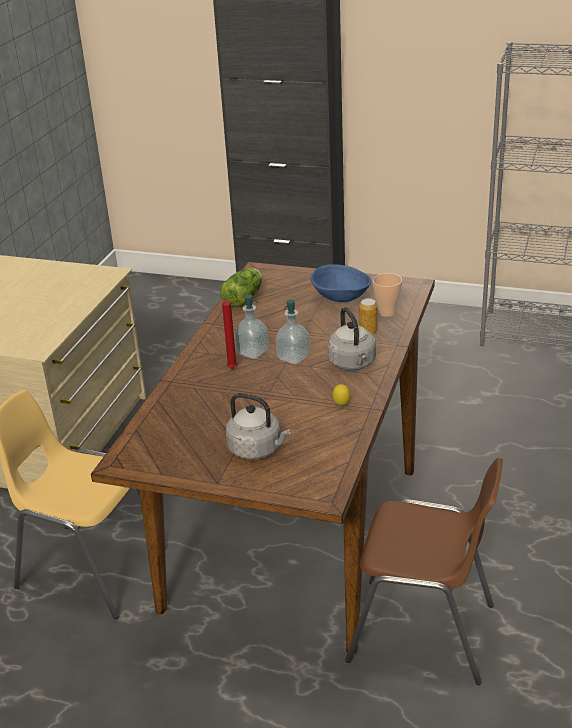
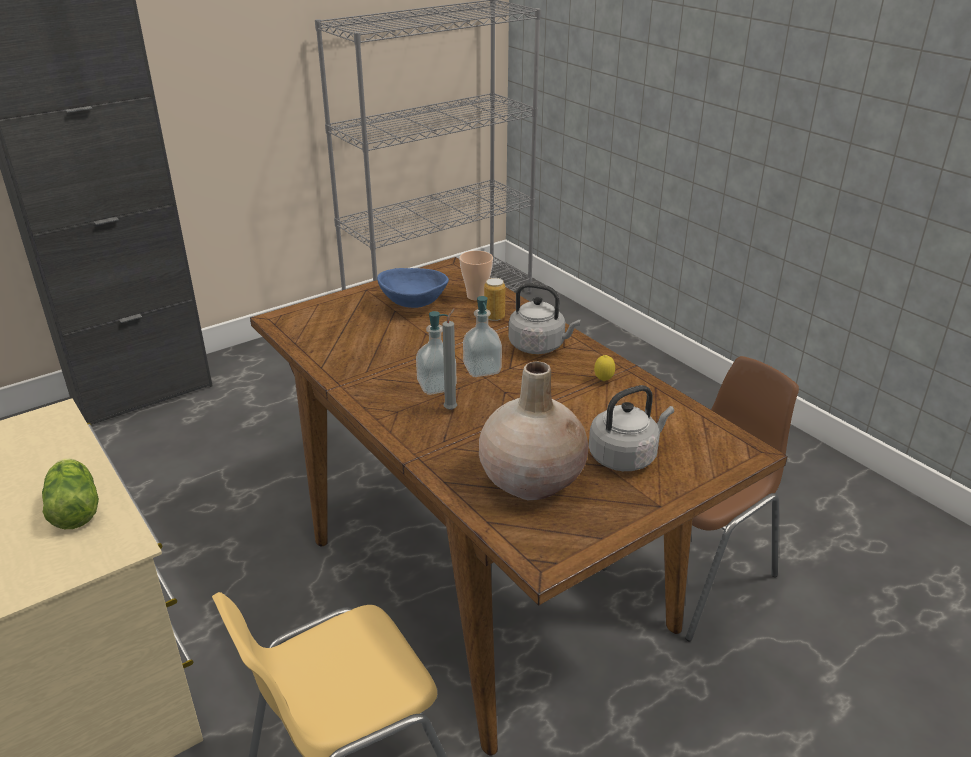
camera: 55 degrees left, 0 degrees up
lettuce [220,268,262,307] -> lettuce moved to [42,458,99,529]
red candle [222,294,237,369] -> grey candle [442,308,457,410]
none -> beige vase [479,361,588,500]

